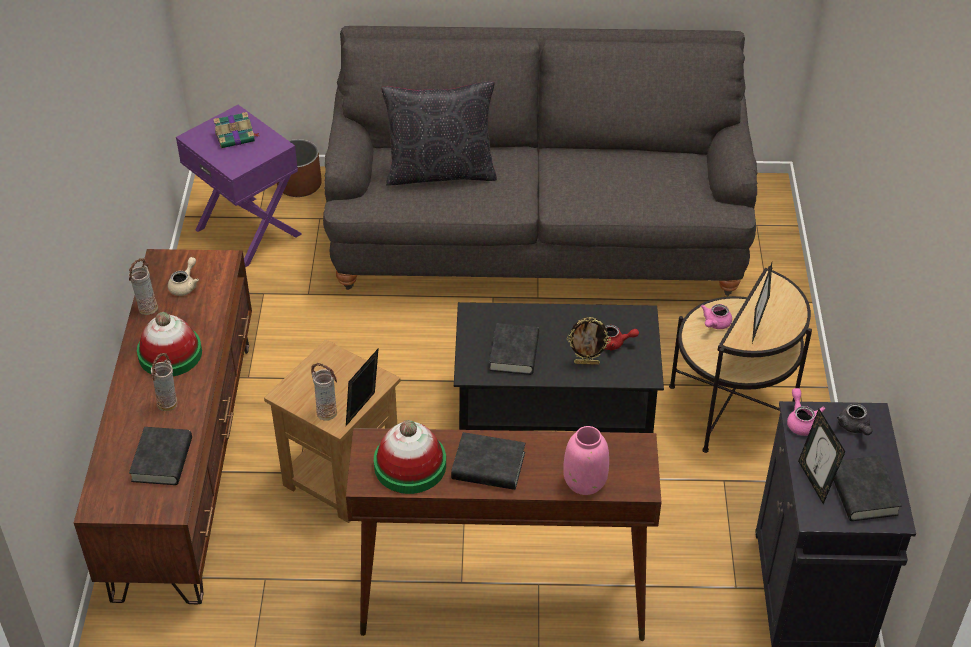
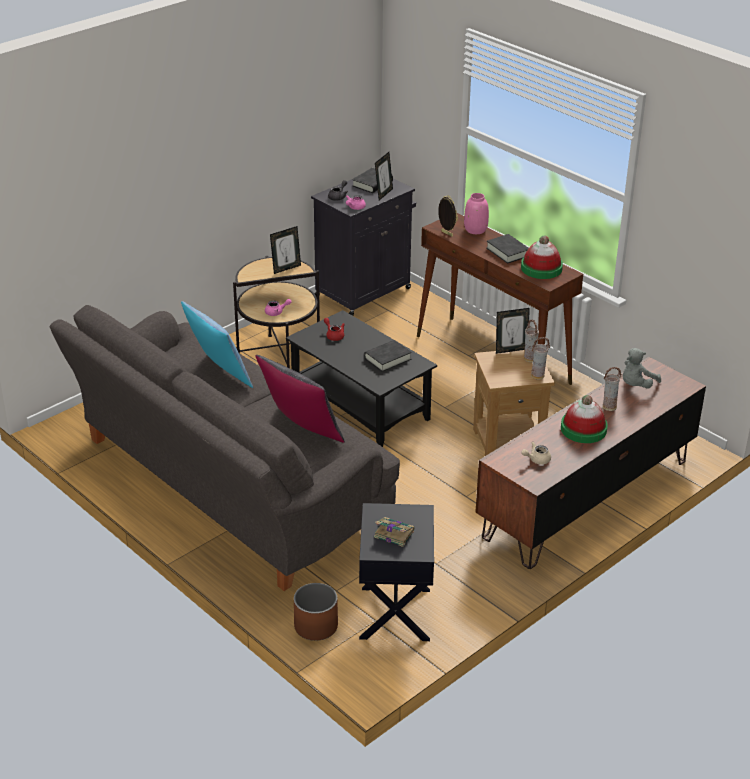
camera: 135 degrees left, 10 degrees down
vase [129,258,158,315] -> vase moved to [531,337,550,380]
black book [129,427,192,485] -> grey plush toy [623,348,661,389]
purple side table [176,105,302,267] -> black side table [359,503,434,641]
picture frame [567,317,611,365] -> picture frame moved to [438,195,458,237]
none -> pillow [181,301,253,388]

